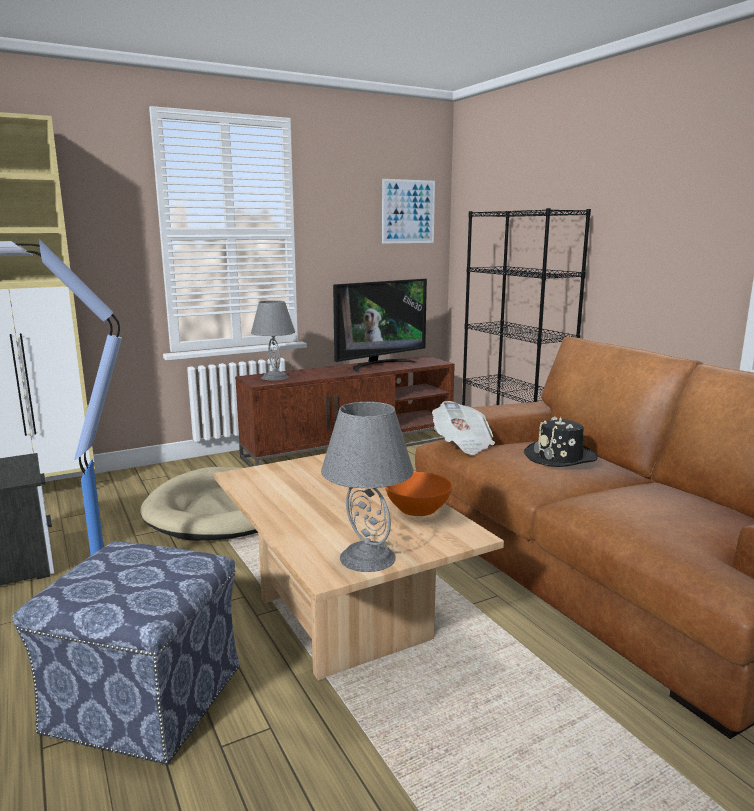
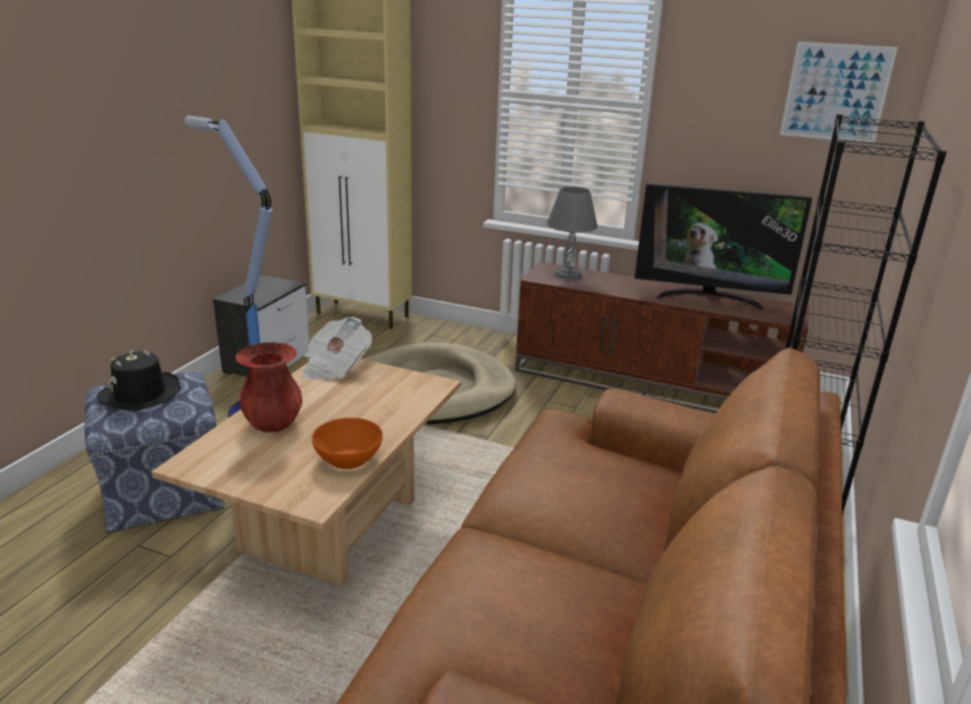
camera: 50 degrees right, 10 degrees up
grey table lamp [321,402,414,572] -> none
newspaper [432,401,495,455] -> newspaper moved to [302,317,372,379]
black hat [524,417,598,467] -> black hat moved to [97,350,181,411]
none -> red vase [235,342,302,432]

